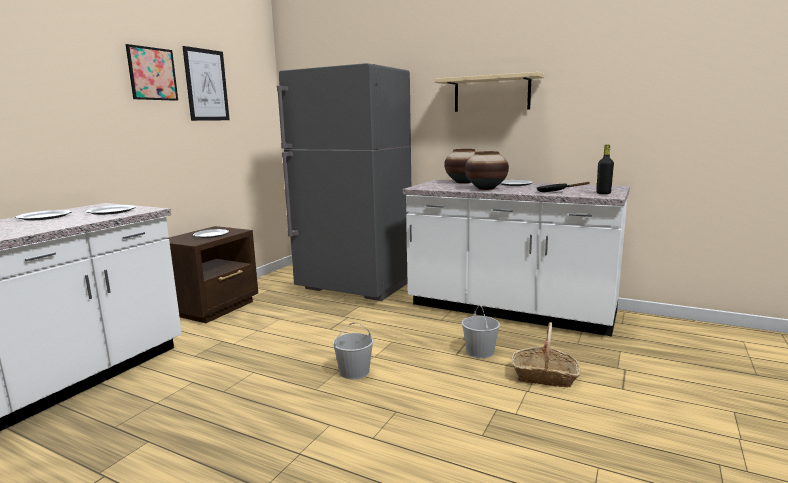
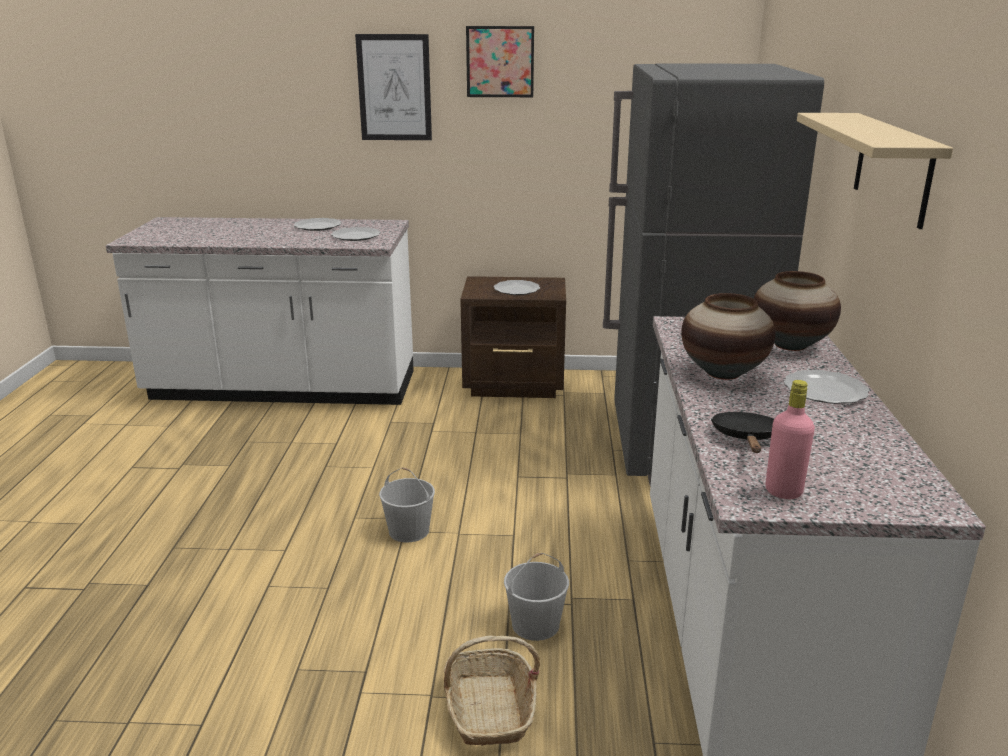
camera: 65 degrees right, 10 degrees up
picture [182,46,230,121] -> picture moved to [355,34,432,140]
black bottle [596,144,614,194] -> pink bottle [766,380,815,499]

